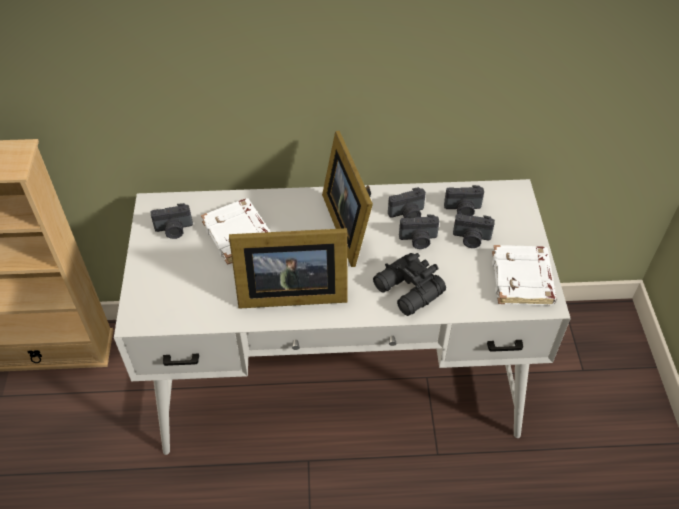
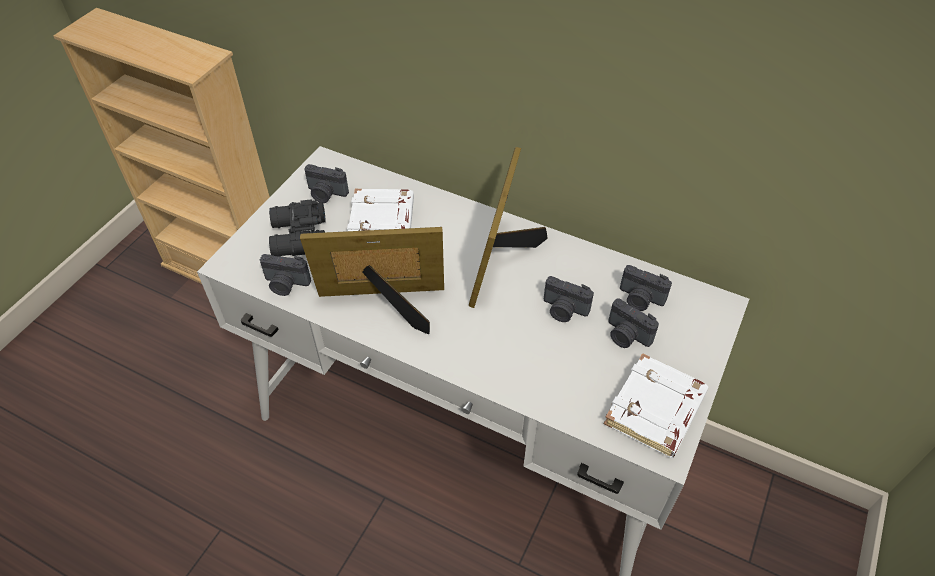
camera: 30 degrees right, 0 degrees up
picture frame [229,228,348,309] -> picture frame turned 150 degrees clockwise [300,227,444,334]
black binoculars [373,253,446,316] -> black binoculars moved to [269,199,326,257]
camera [388,187,426,218] -> camera moved to [260,254,311,296]

